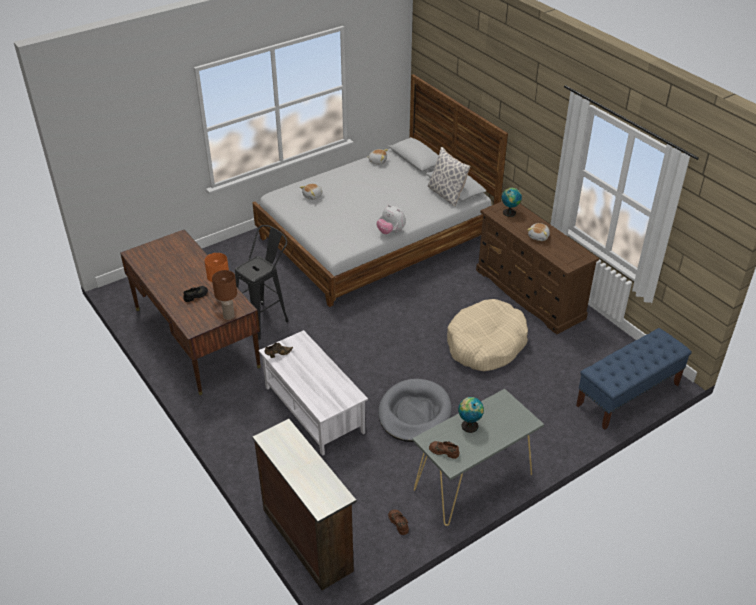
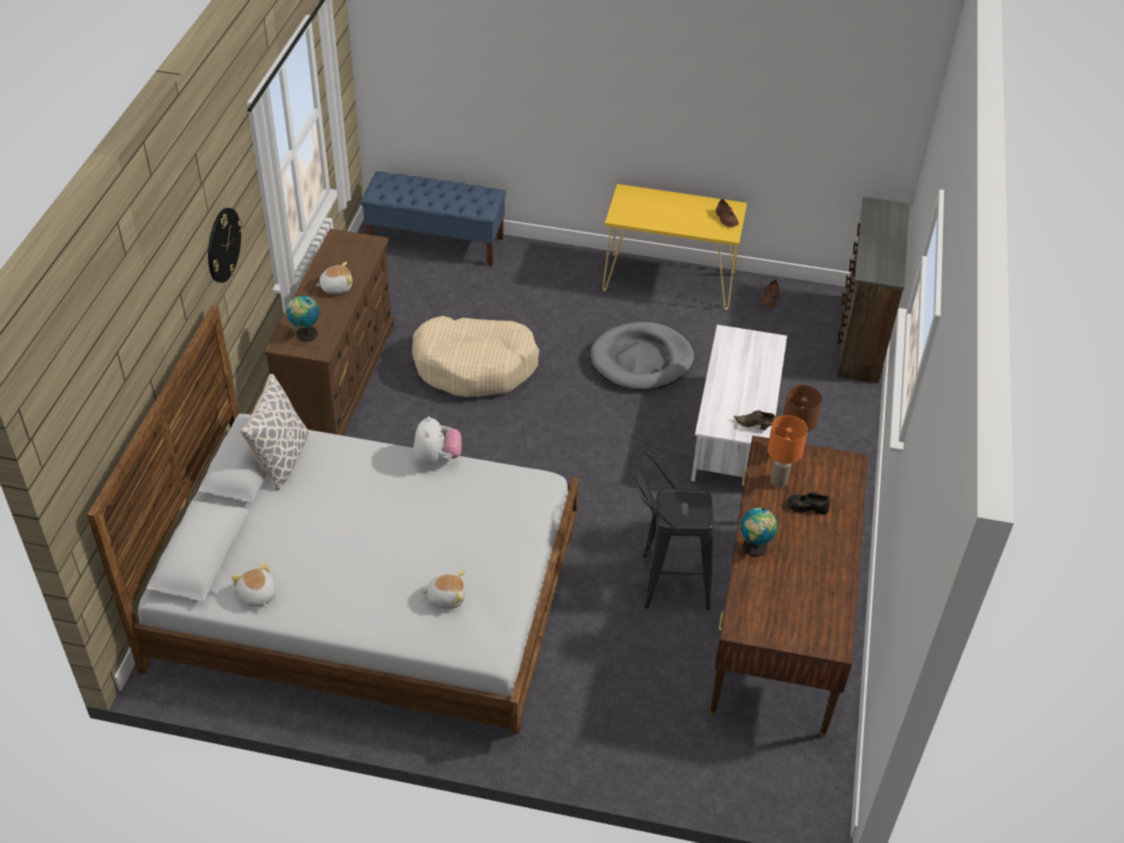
camera: 135 degrees left, 5 degrees up
grey console table [412,389,544,526] -> yellow console table [603,184,747,310]
globe [458,397,484,433] -> globe moved to [740,507,778,557]
none -> wall clock [208,208,243,283]

